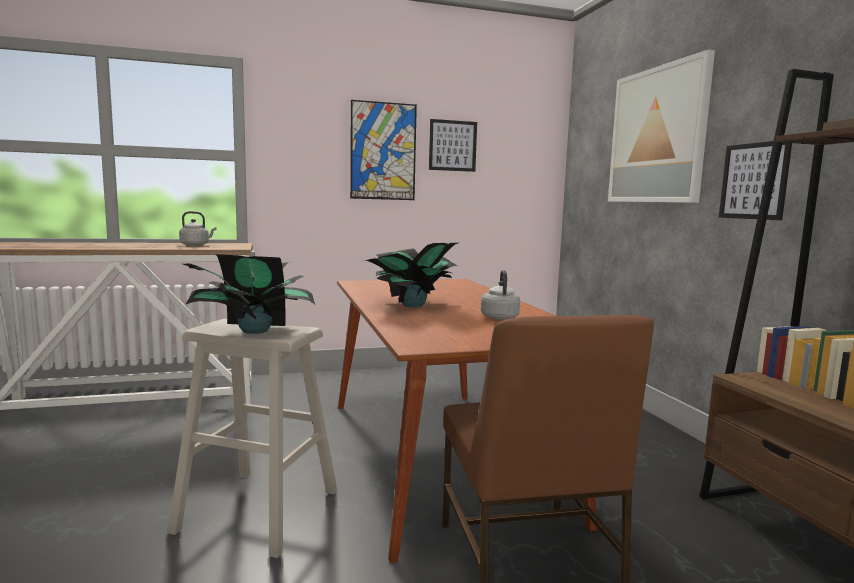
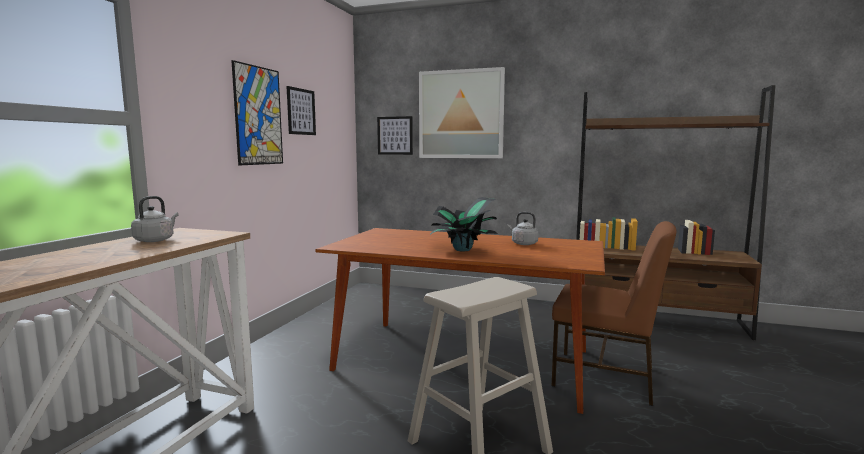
camera: 55 degrees left, 0 degrees up
potted plant [183,254,315,334] -> none
picture [719,141,792,220] -> picture moved to [377,116,413,155]

